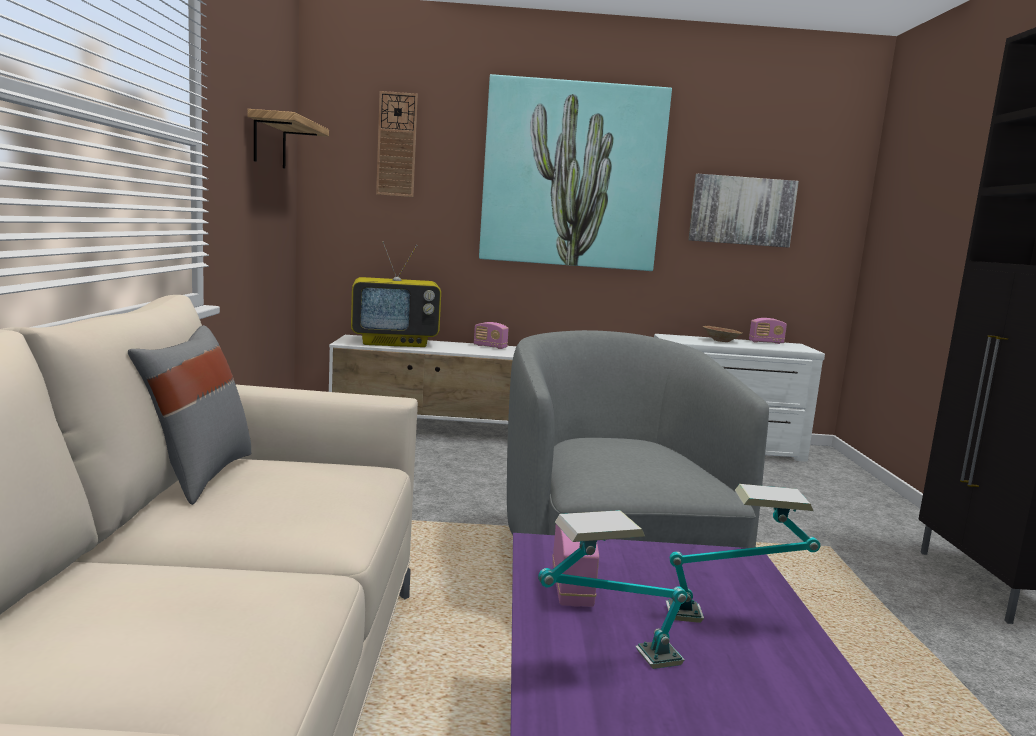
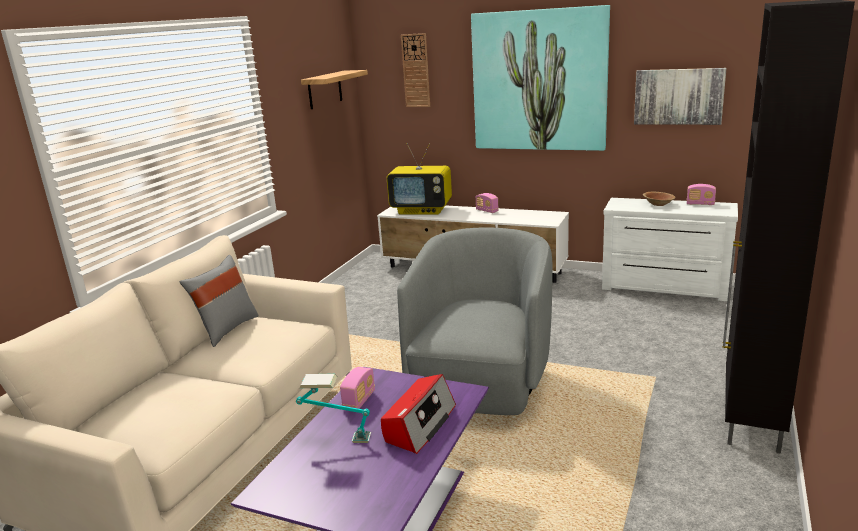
camera: 25 degrees right, 10 degrees up
table lamp [666,484,820,623] -> radio [381,374,456,454]

